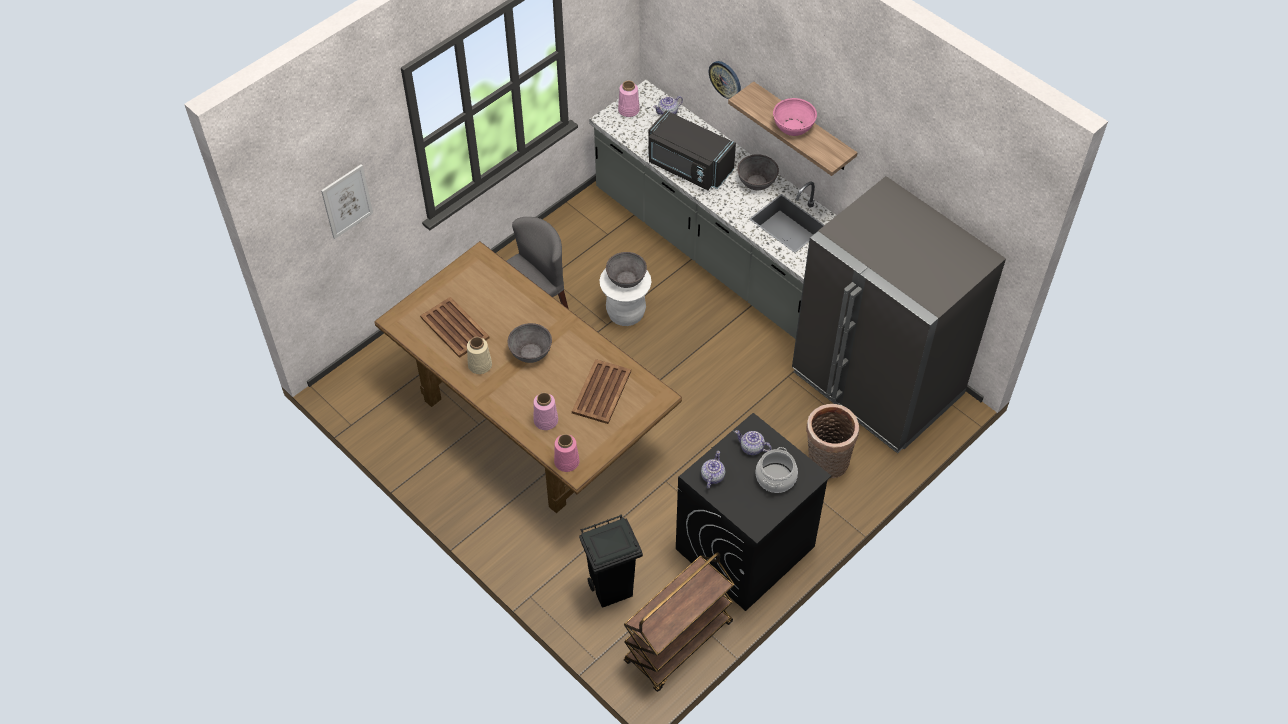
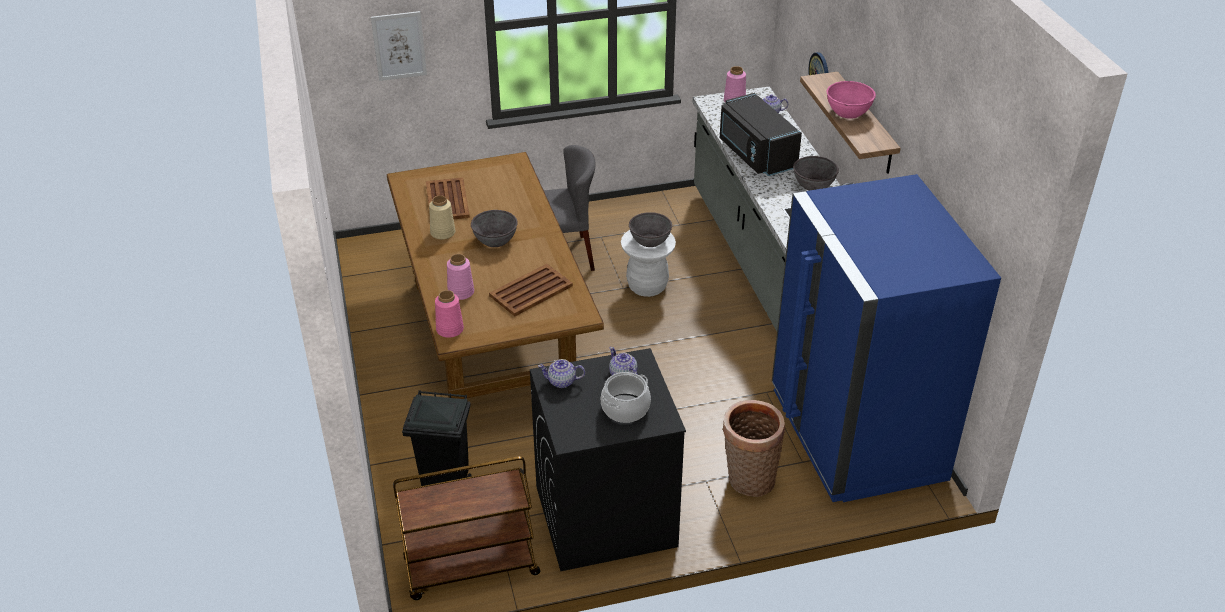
camera: 30 degrees right, 15 degrees down
teapot [701,451,726,489] -> teapot turned 135 degrees counterclockwise [538,359,585,388]
grey fridge [792,176,1006,453] -> blue fridge [772,174,1001,502]

